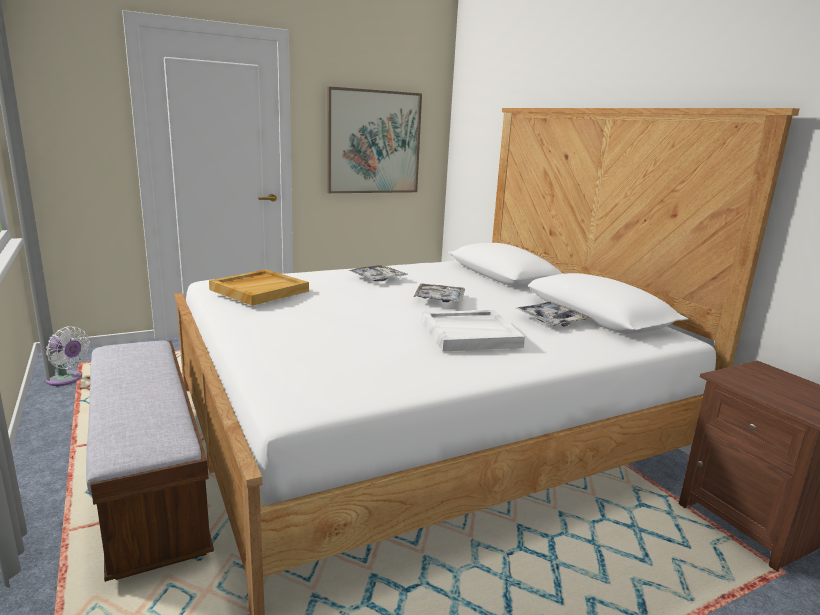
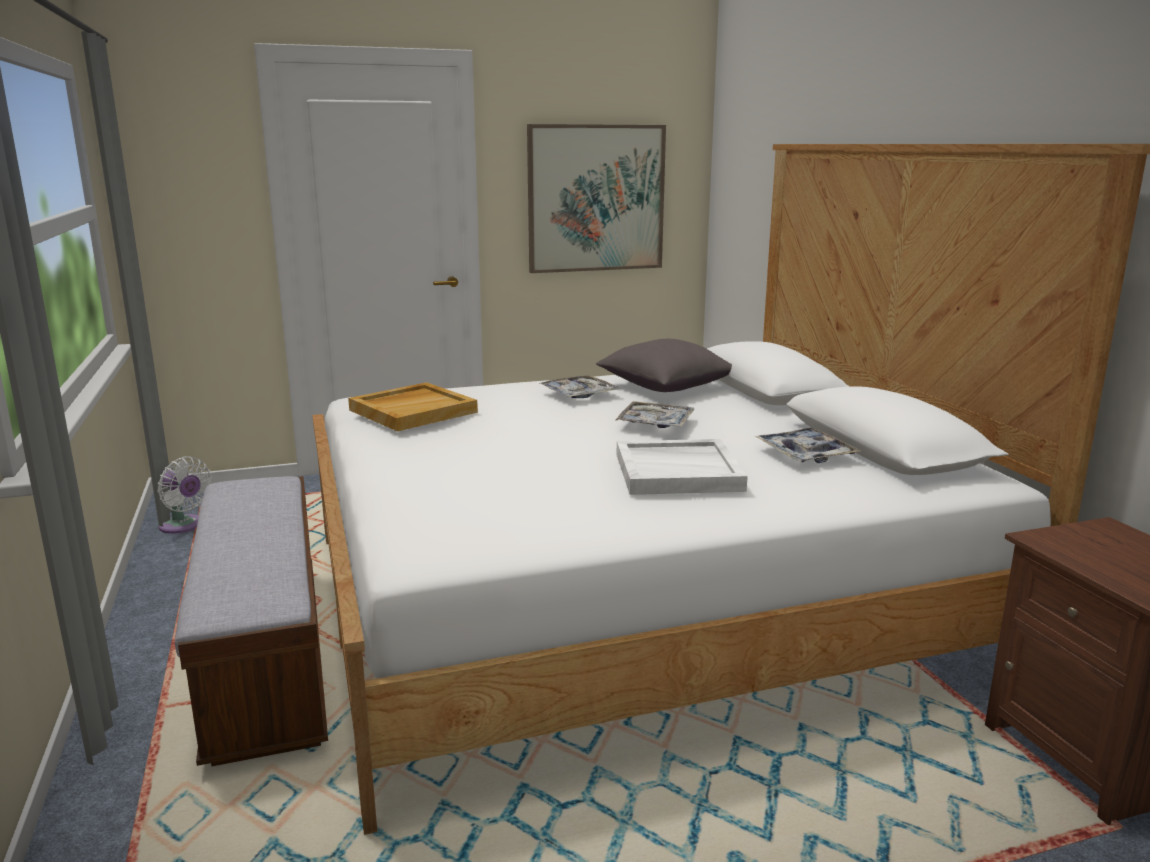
camera: 10 degrees right, 0 degrees up
none -> grey pillow [596,339,732,392]

